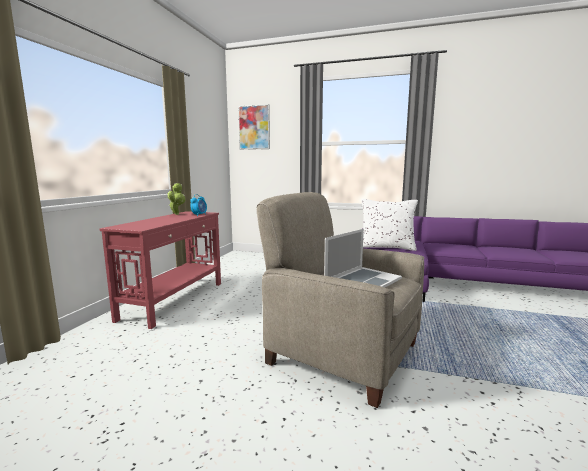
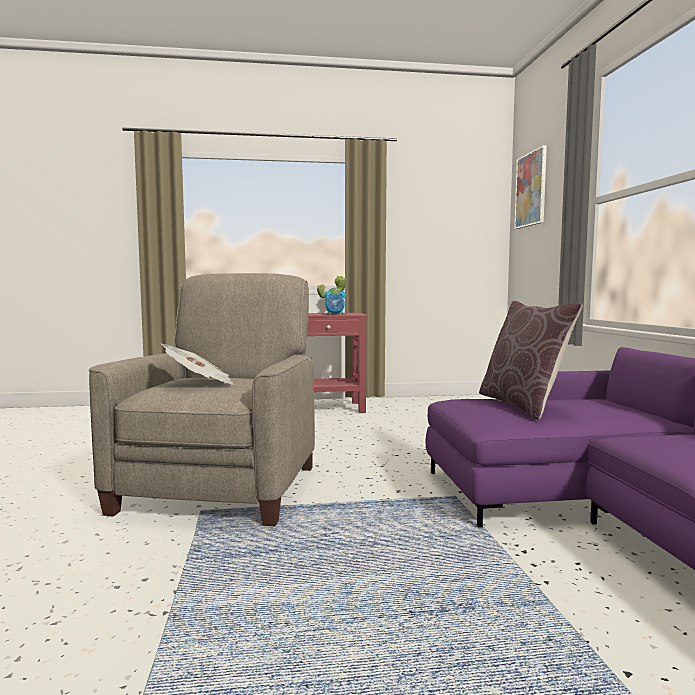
camera: 65 degrees right, 5 degrees down
laptop [324,229,402,287] -> newspaper [161,344,234,385]
white pillow [362,199,418,251] -> brown pillow [479,301,583,420]

